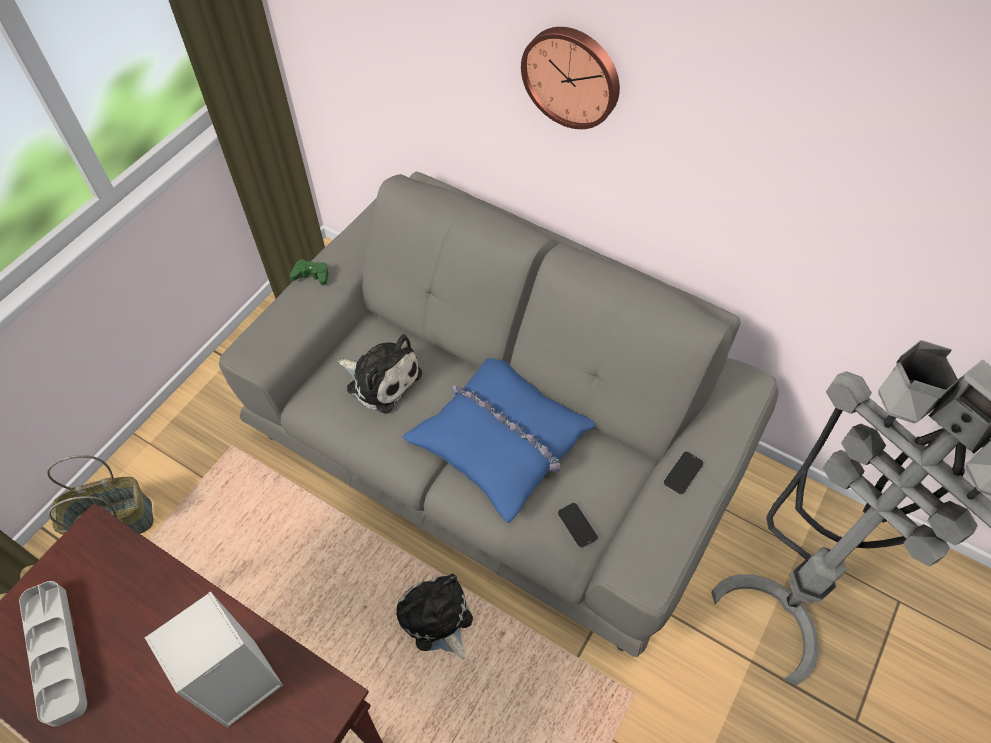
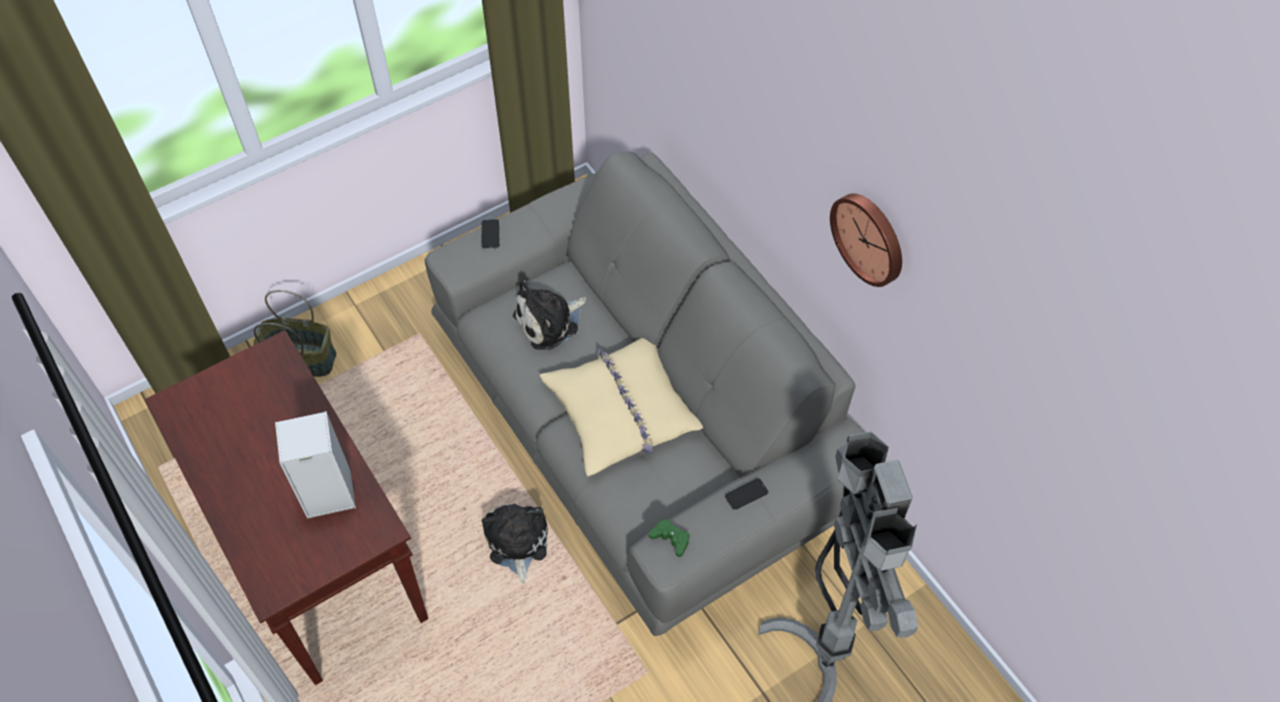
camera: 25 degrees right, 0 degrees up
grey tray [19,581,87,727] -> none
green game controller [290,259,328,285] -> green game controller moved to [649,519,689,557]
plush toy [338,334,422,414] -> plush toy turned 90 degrees clockwise [513,280,587,350]
blue pillow [402,358,596,523] -> beige pillow [539,338,703,477]
wall clock [521,27,620,129] -> wall clock moved to [830,194,902,287]
phone [558,503,598,548] -> phone moved to [481,219,500,249]

